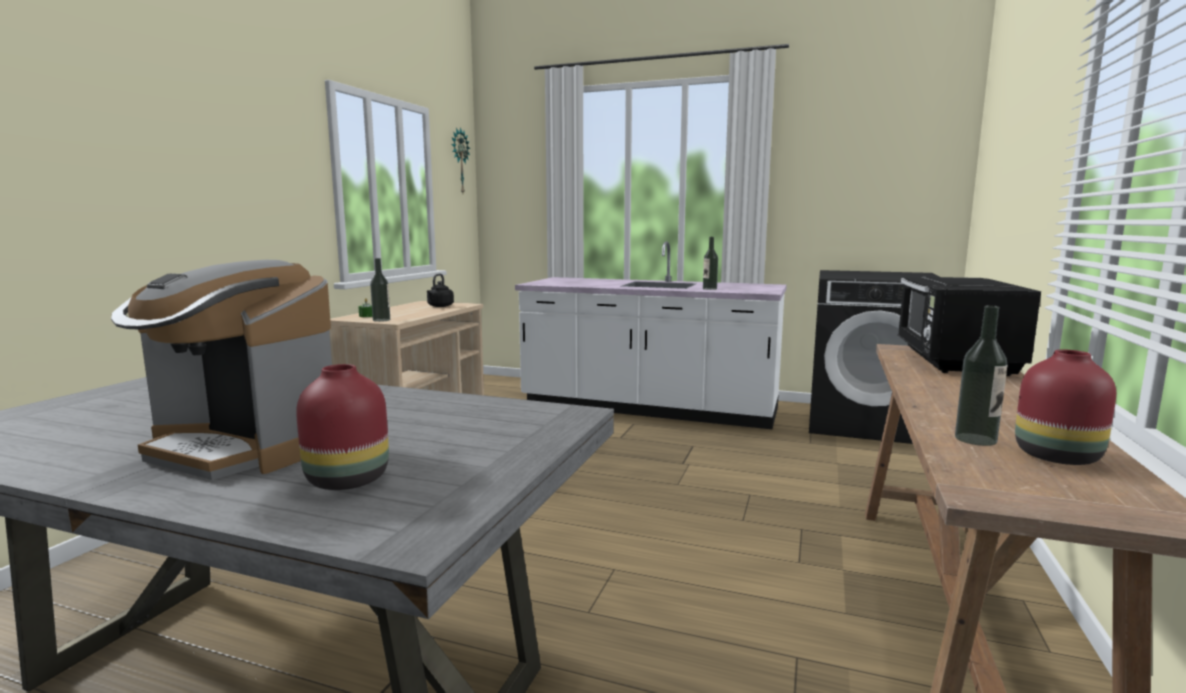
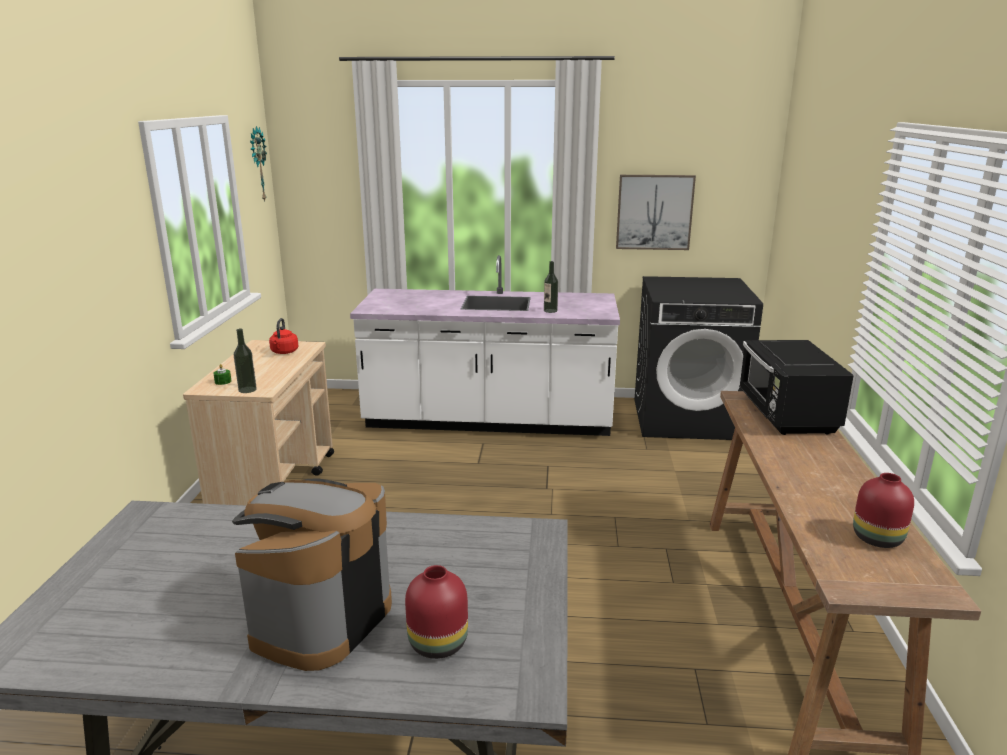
camera: 15 degrees left, 10 degrees up
coffee machine [111,260,332,480] -> coffee machine turned 105 degrees clockwise [232,478,392,671]
black kettle [427,274,454,307] -> red kettle [269,318,299,354]
bottle [955,305,1008,446] -> none
none -> picture [616,175,696,250]

